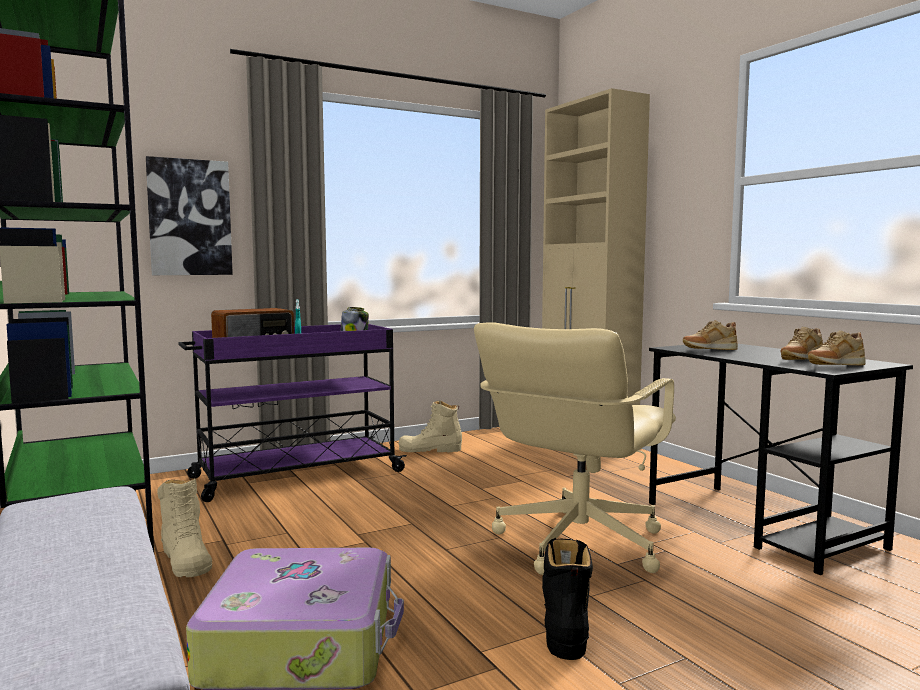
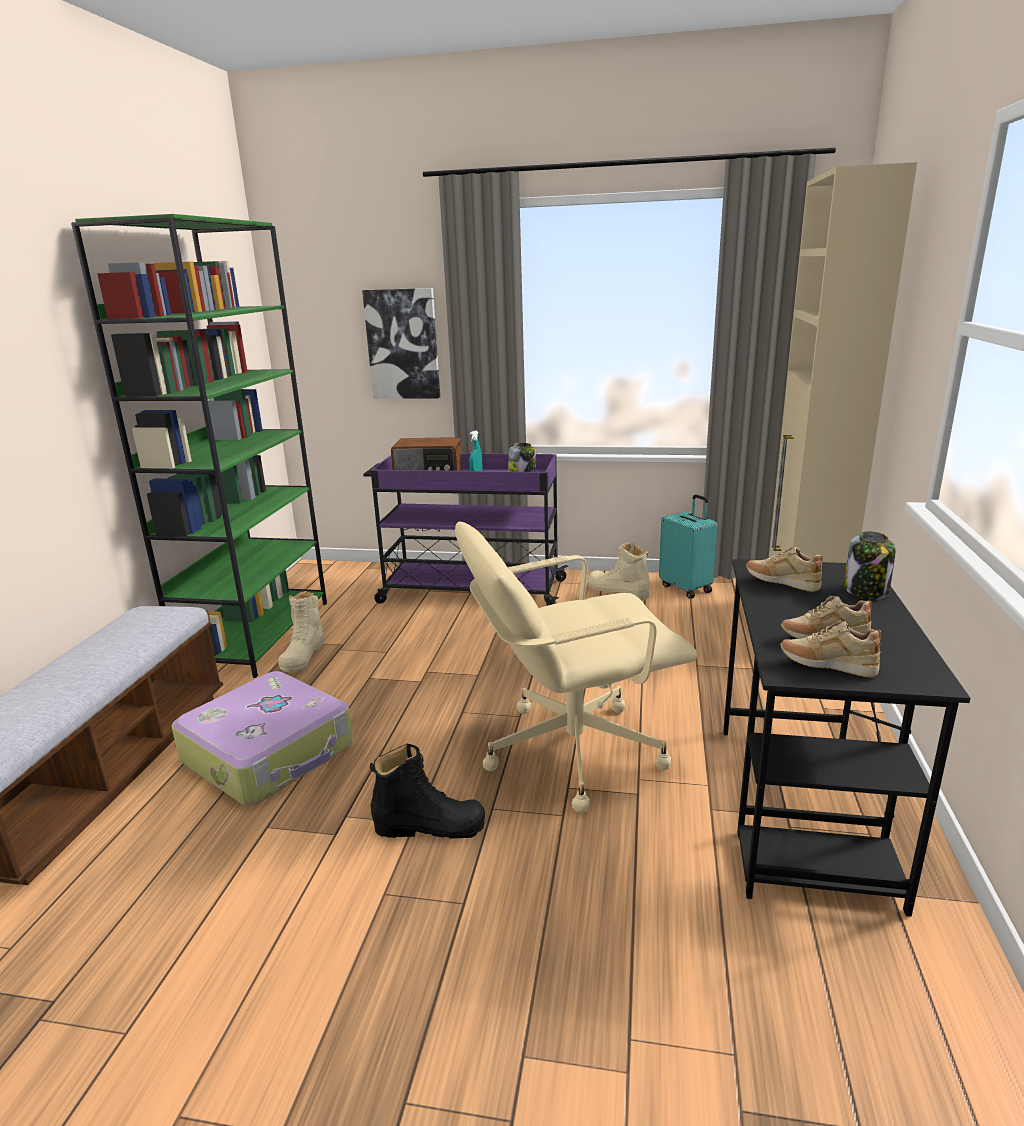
camera: 40 degrees right, 15 degrees up
black boot [542,538,593,660] -> black boot turned 45 degrees clockwise [370,743,485,839]
none -> turquoise suitcase [659,495,717,599]
none -> jar [844,531,896,600]

